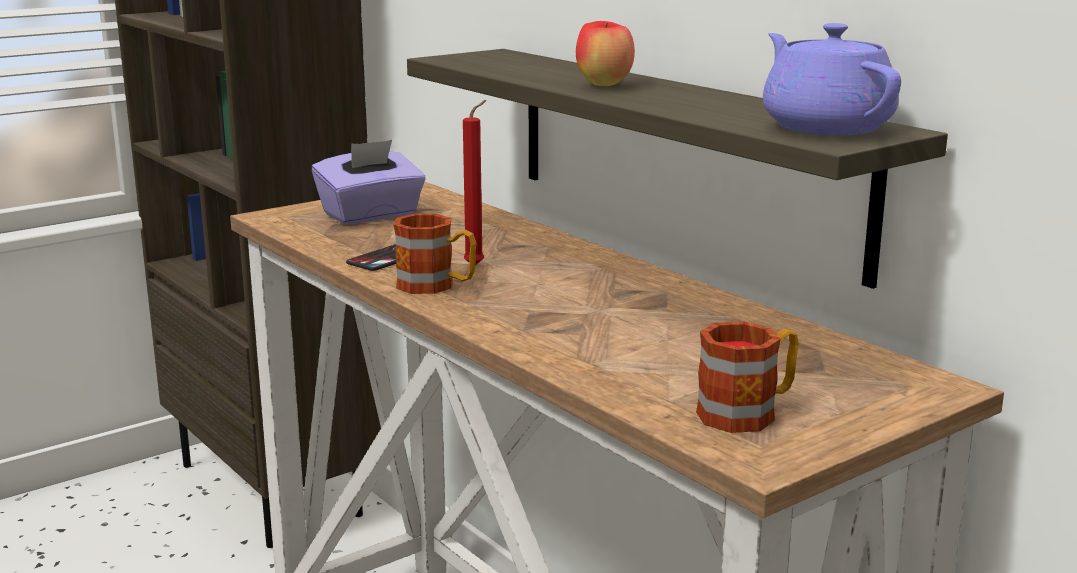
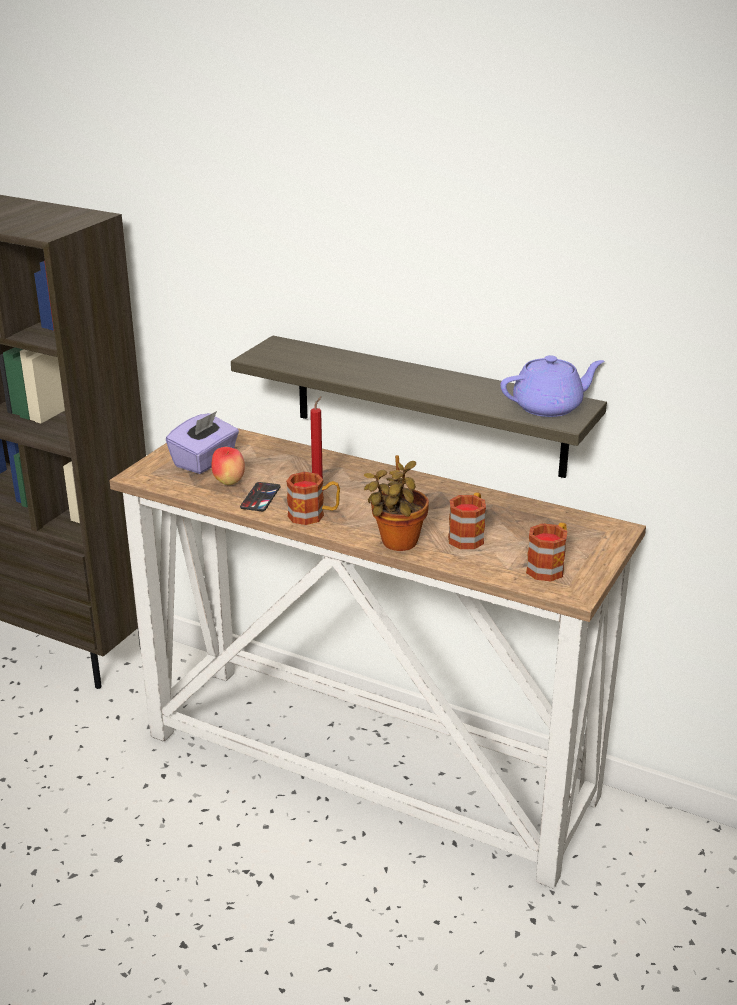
camera: 25 degrees left, 10 degrees up
apple [576,21,635,86] -> apple moved to [212,447,245,485]
purple teapot [763,23,901,135] -> purple teapot turned 120 degrees clockwise [501,355,604,417]
none -> potted plant [364,455,429,551]
none -> mug [448,493,486,549]

